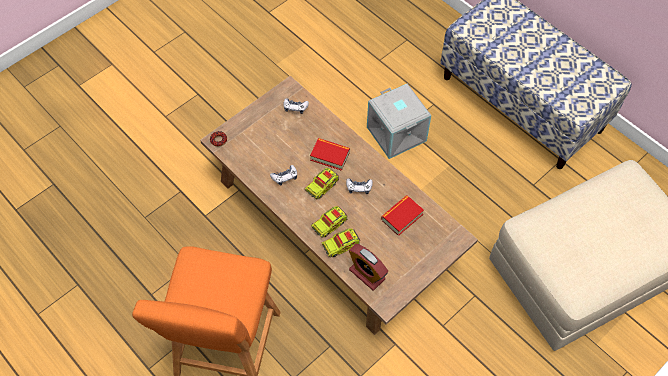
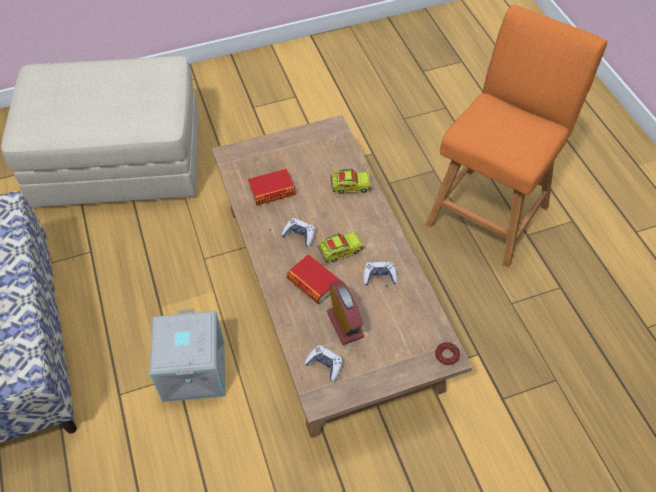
camera: 155 degrees left, 5 degrees down
toy truck [311,206,348,238] -> none
alarm clock [349,244,388,291] -> alarm clock moved to [327,280,364,345]

